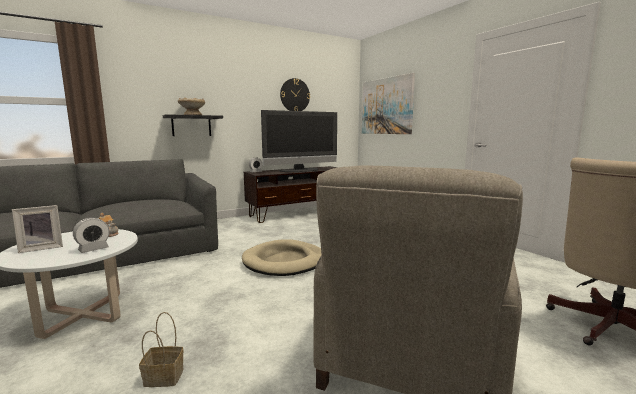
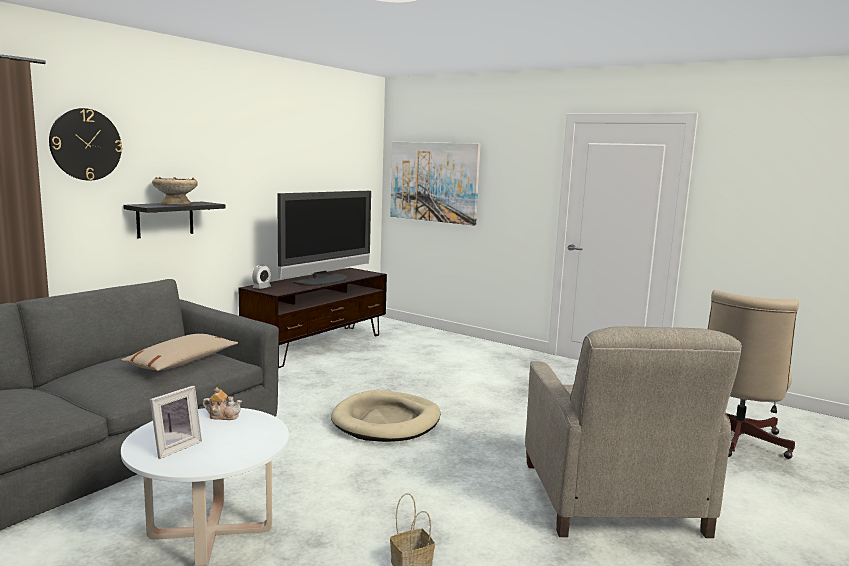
camera: 25 degrees left, 0 degrees up
alarm clock [73,217,109,253] -> none
wall clock [280,78,310,111] -> wall clock moved to [49,108,122,181]
none -> beige pillow [121,333,238,371]

